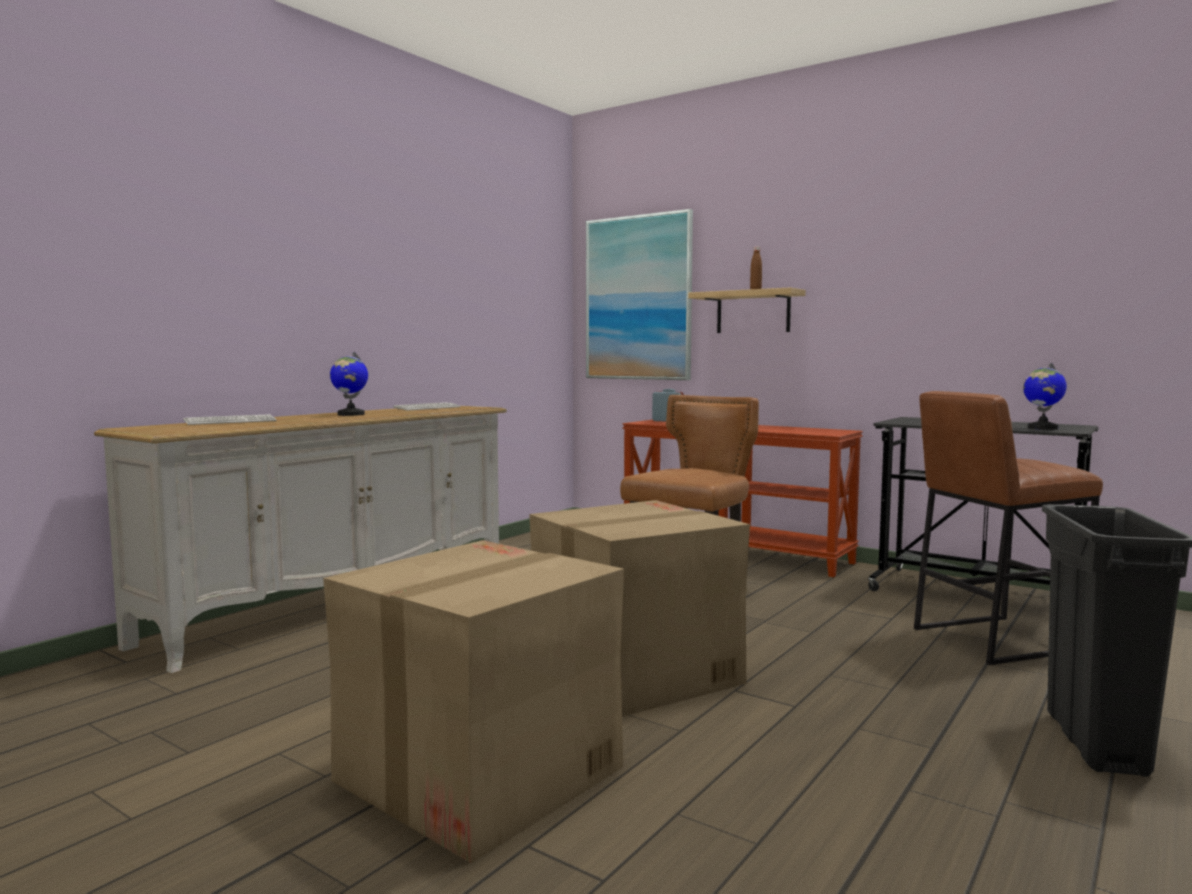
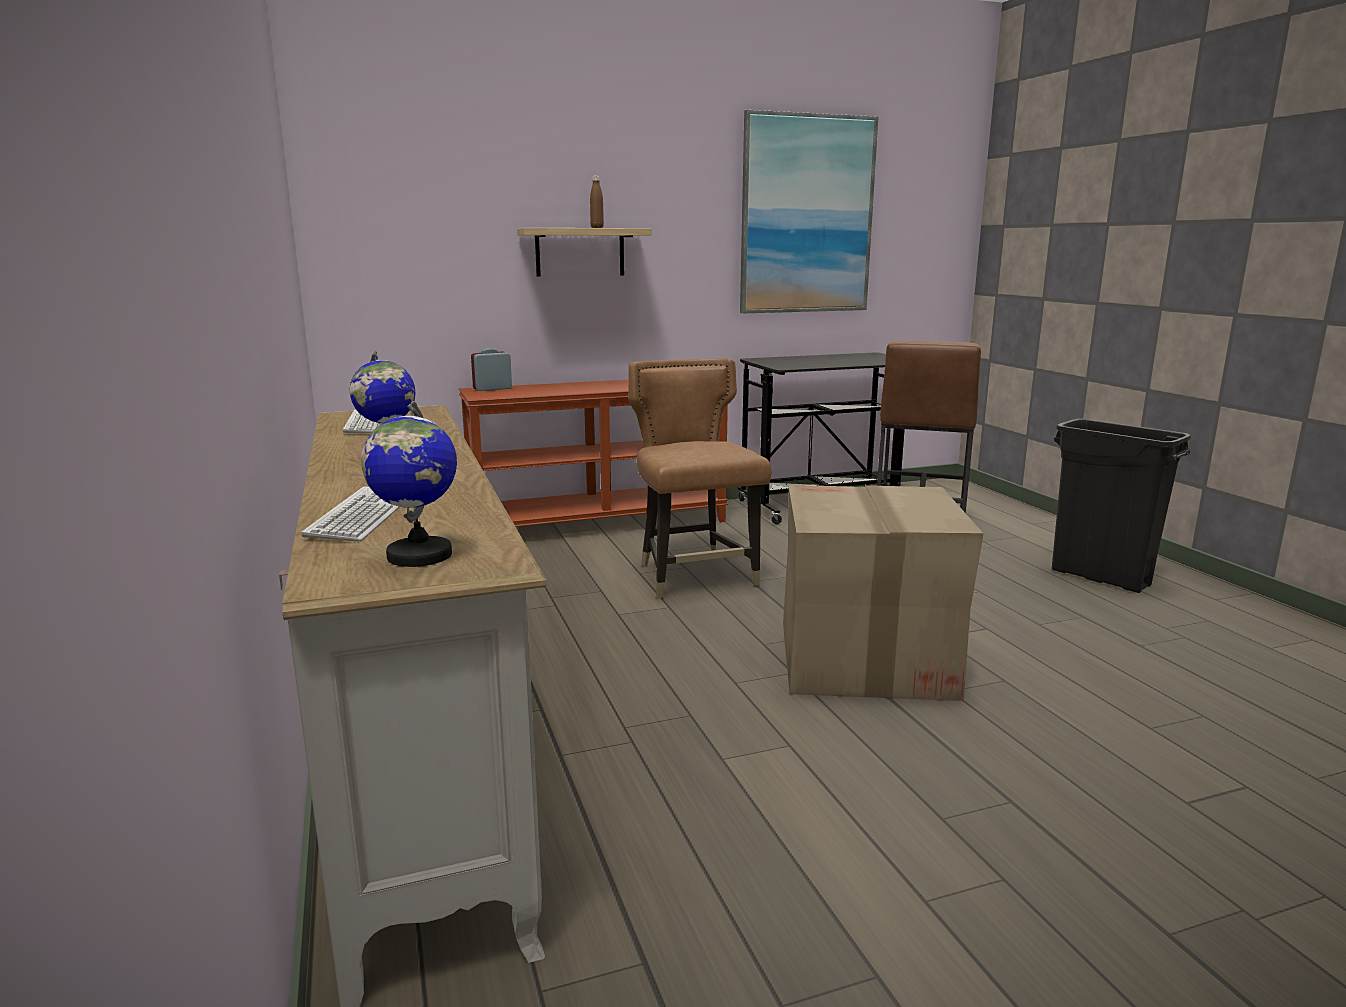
camera: 55 degrees left, 10 degrees up
cardboard box [323,540,624,863] -> none
picture [586,209,693,380] -> picture moved to [740,110,878,314]
globe [1023,363,1067,430] -> globe moved to [361,401,457,567]

